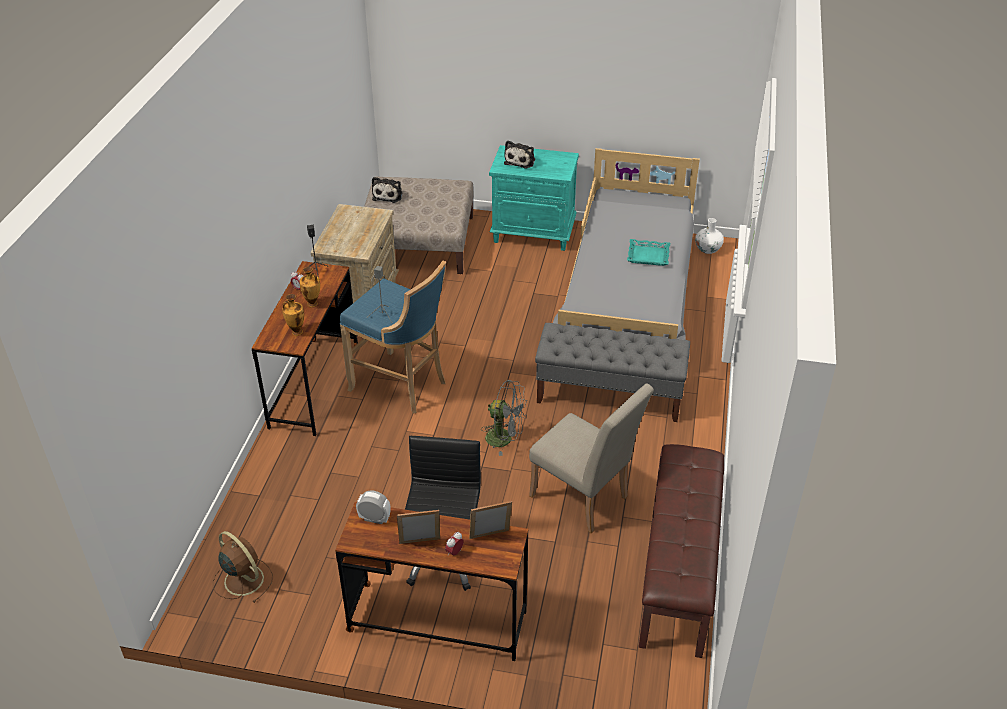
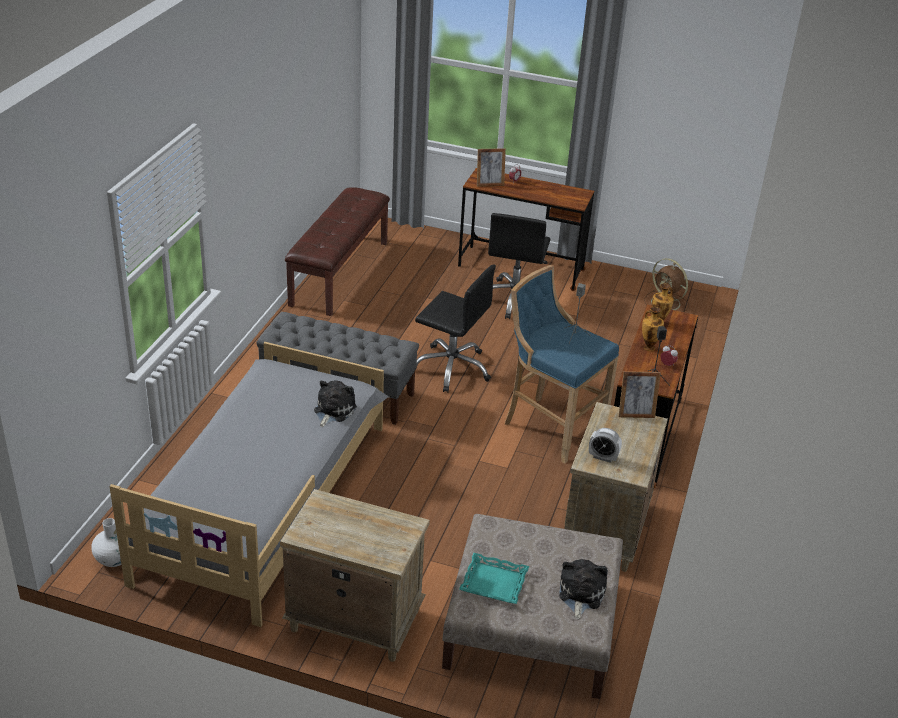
camera: 175 degrees left, 5 degrees down
alarm clock [356,490,391,524] -> alarm clock moved to [589,428,622,463]
picture frame [397,510,440,544] -> picture frame moved to [619,371,661,418]
grey fan [481,380,527,456] -> black office chair [415,264,496,393]
turquoise nightstand [489,145,579,251] -> beige nightstand [280,489,430,662]
plush toy [504,141,535,169] -> plush toy moved to [314,380,357,427]
beige chair [529,384,654,533] -> none
turquoise tray [627,239,670,266] -> turquoise tray moved to [459,553,529,604]

